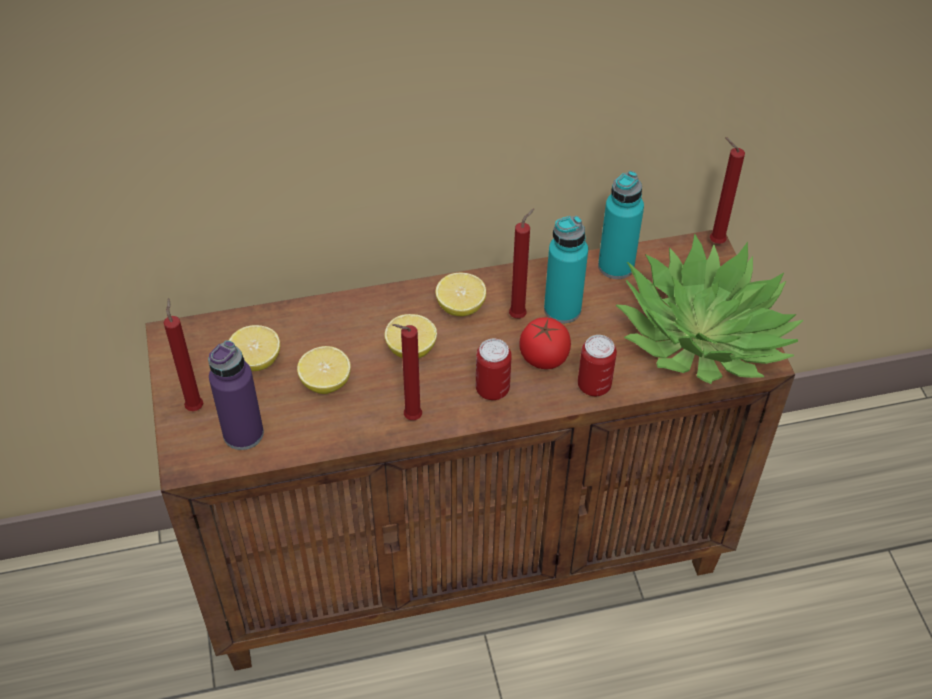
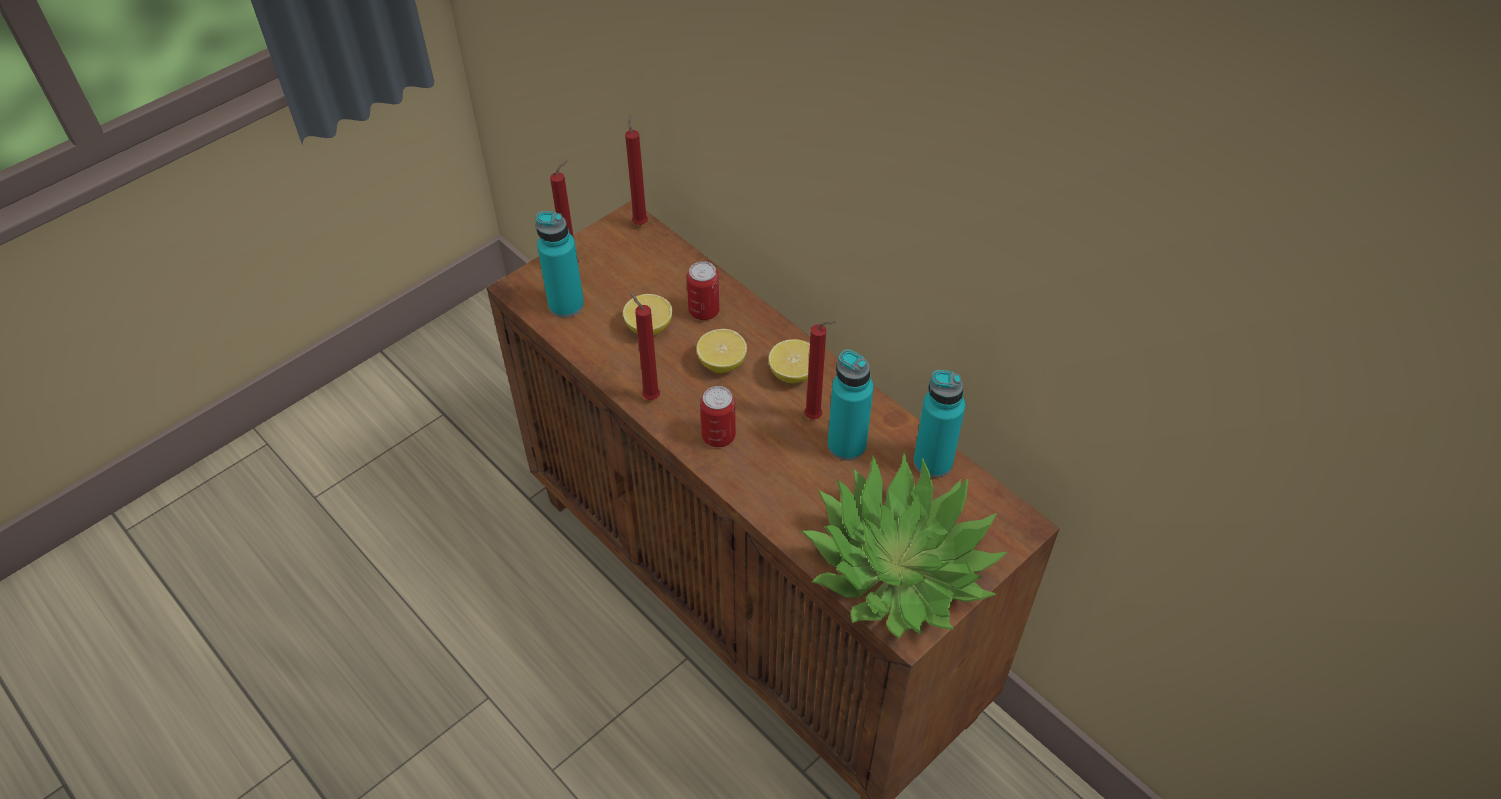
camera: 60 degrees right, 0 degrees up
purple bottle [208,340,264,450] -> turquoise bottle [536,211,584,318]
lemon [229,325,280,371] -> none
tomato [519,317,571,369] -> none
can [578,335,617,396] -> can moved to [687,261,720,320]
red candle [710,137,745,244] -> red candle moved to [625,114,648,225]

